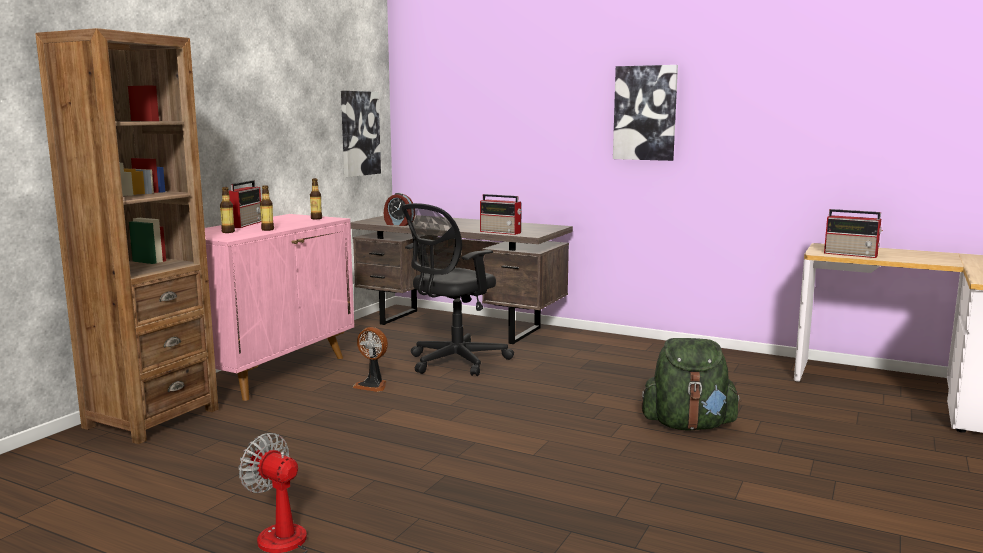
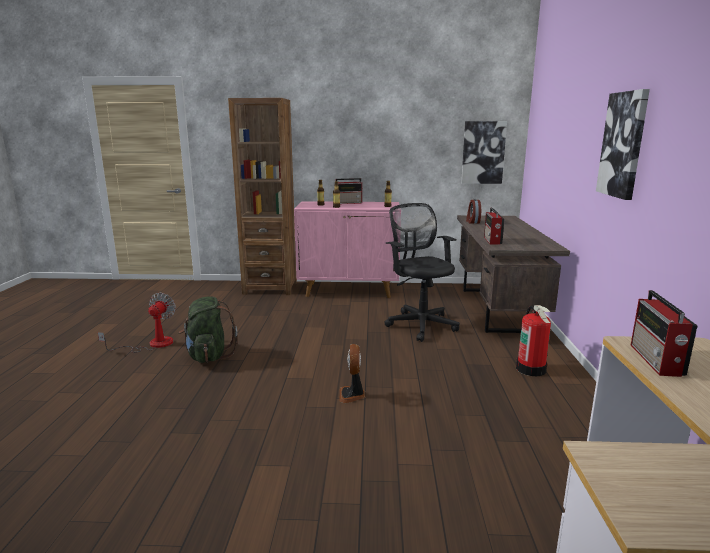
camera: 65 degrees right, 5 degrees up
fan [353,327,388,392] -> fan moved to [339,344,365,403]
black office chair [402,203,514,376] -> black office chair turned 45 degrees clockwise [385,203,460,342]
green backpack [641,338,741,431] -> green backpack moved to [178,296,238,363]
none -> fire extinguisher [516,305,551,376]

